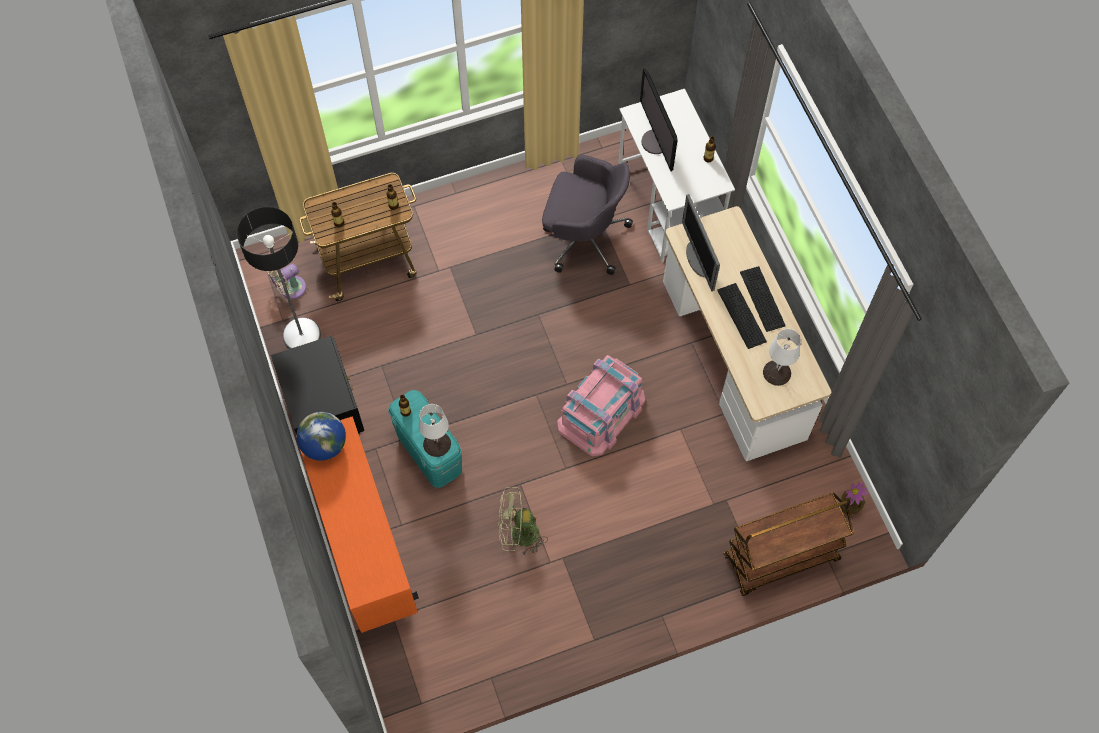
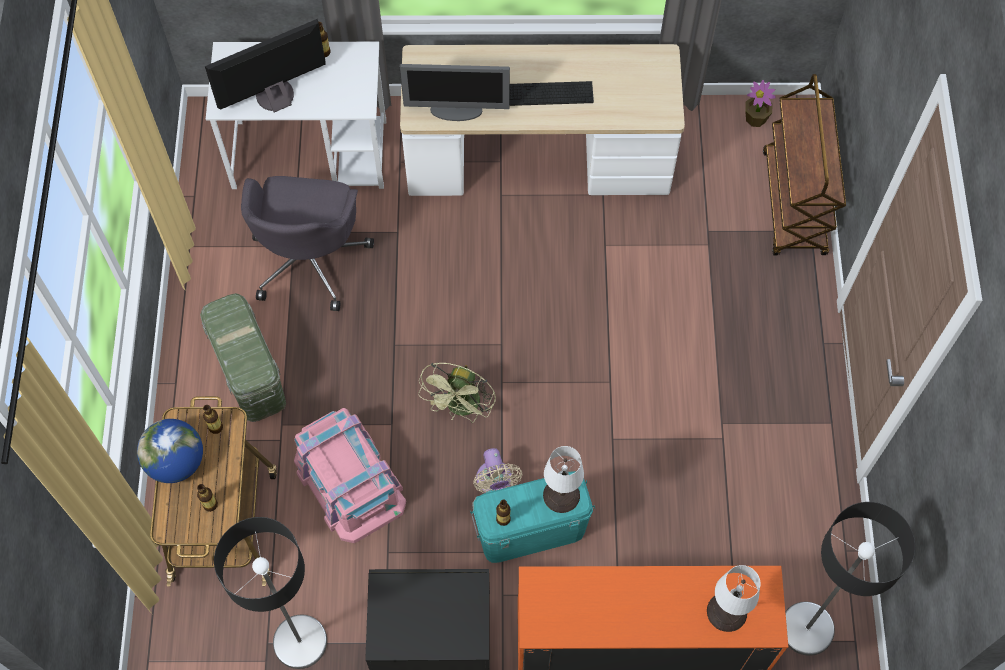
camera: 70 degrees left, 0 degrees up
beige fan [267,264,306,299] -> beige fan moved to [473,448,522,493]
globe [296,412,346,461] -> globe moved to [137,419,203,483]
green fan [498,487,548,556] -> green fan moved to [418,363,496,423]
grey office chair [542,155,633,275] -> grey office chair turned 150 degrees clockwise [241,176,374,311]
pink storage box [557,355,645,456] -> pink storage box moved to [294,408,406,543]
monitor [640,68,678,171] -> monitor turned 150 degrees clockwise [205,19,326,112]
keyboard [740,266,786,332] -> none
white table lamp [763,329,801,386] -> white table lamp moved to [707,565,760,632]
none -> green storage box [200,293,286,422]
none -> floor lamp [785,502,915,656]

